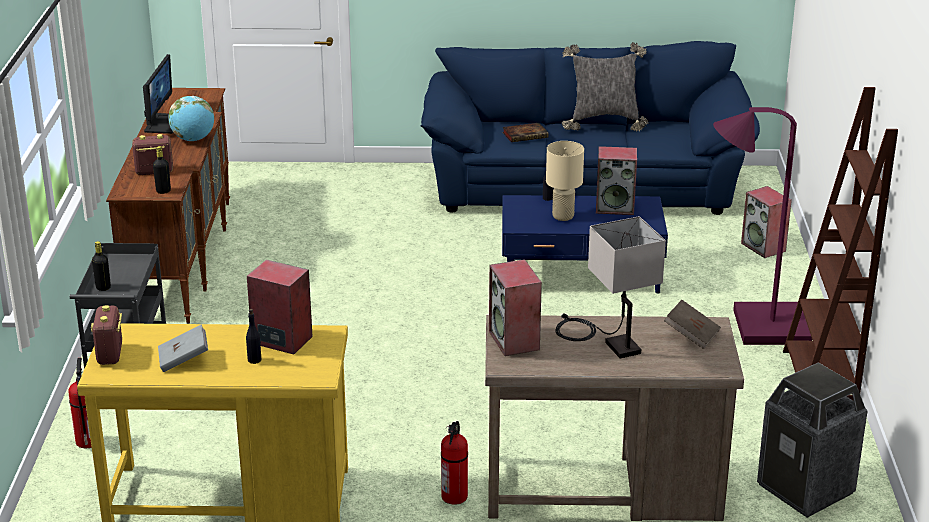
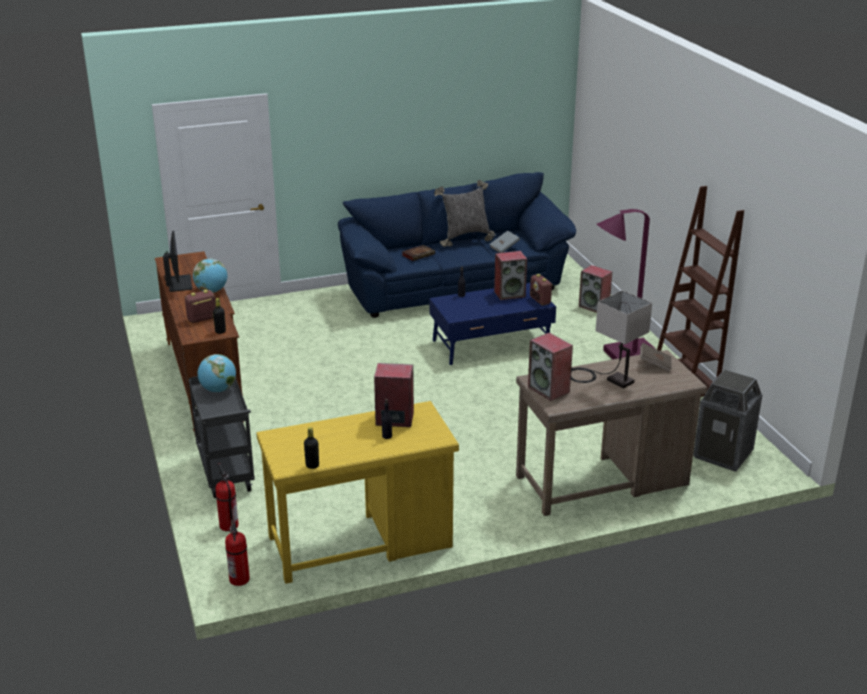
camera: 20 degrees left, 0 degrees up
radio [91,305,122,365] -> radio moved to [530,274,553,305]
black bottle [92,241,111,291] -> black bottle moved to [304,427,319,469]
grey book [158,324,208,372] -> grey book moved to [489,231,520,253]
fire extinguisher [441,421,468,505] -> fire extinguisher moved to [225,522,250,586]
beige table lamp [546,141,584,221] -> none
none -> globe [198,354,236,392]

